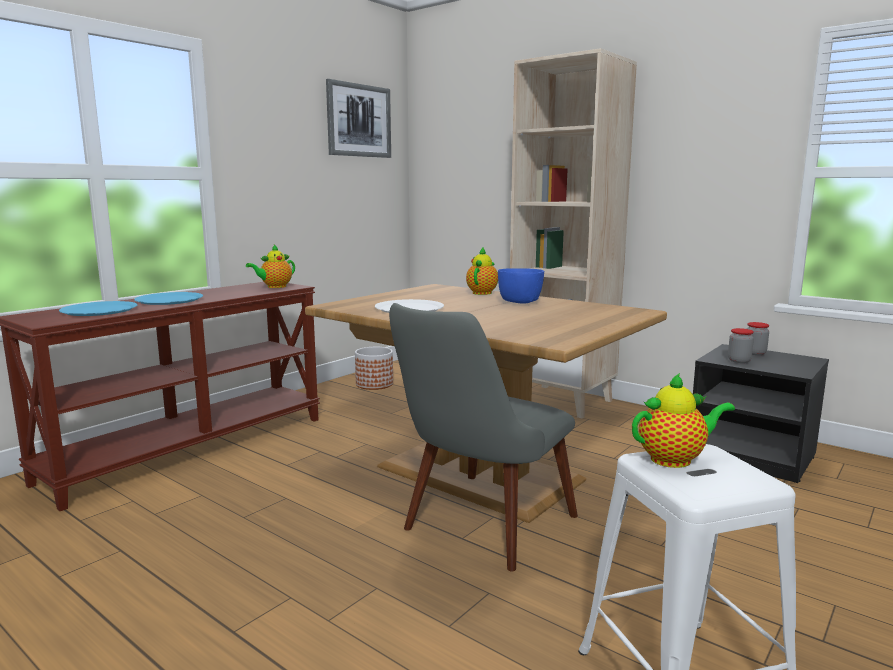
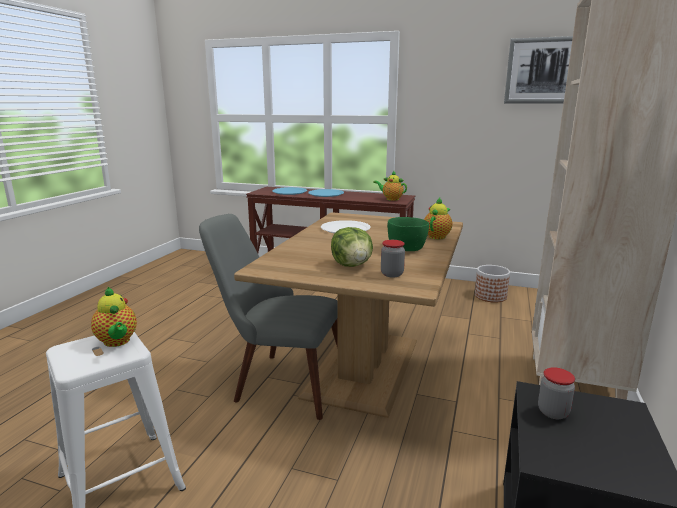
camera: 70 degrees right, 5 degrees up
teapot [466,248,498,295] -> teapot turned 60 degrees counterclockwise [424,198,453,239]
blue bowl [498,268,544,304] -> green bowl [388,217,429,251]
jar [747,322,769,355] -> jar moved to [381,240,405,278]
none -> lettuce [331,227,373,267]

